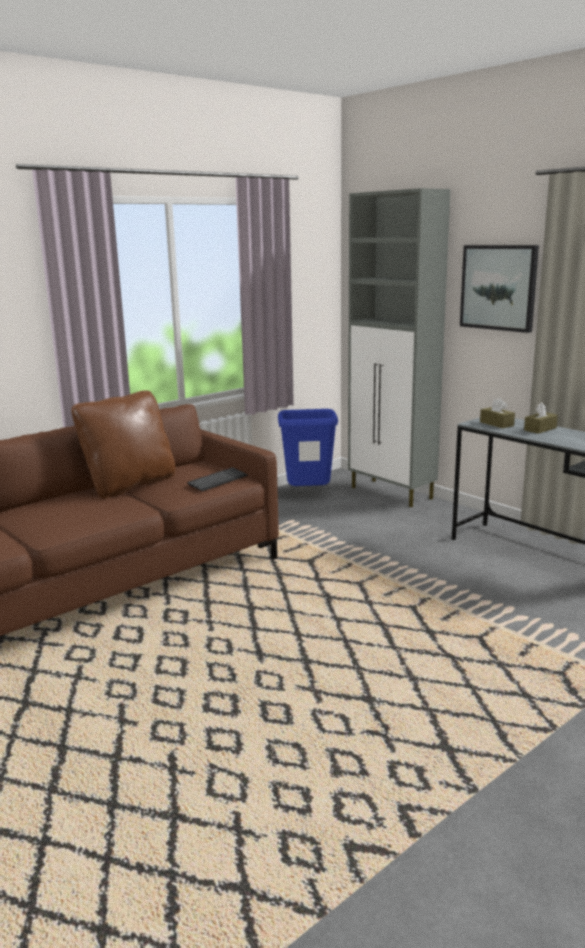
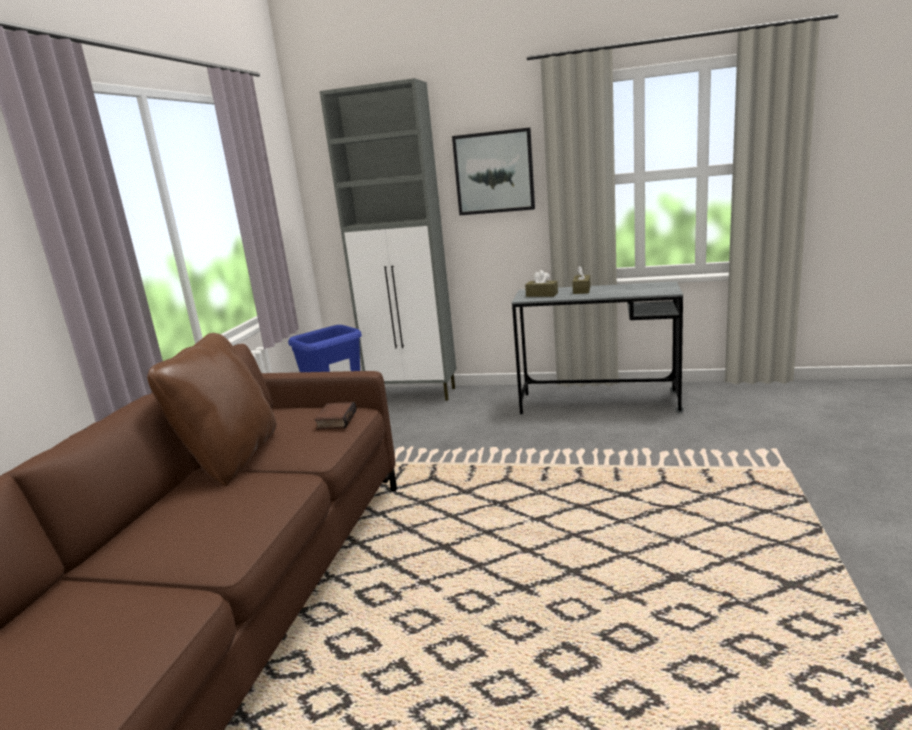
camera: 35 degrees left, 0 degrees up
keyboard [187,467,248,491] -> book [315,402,357,430]

